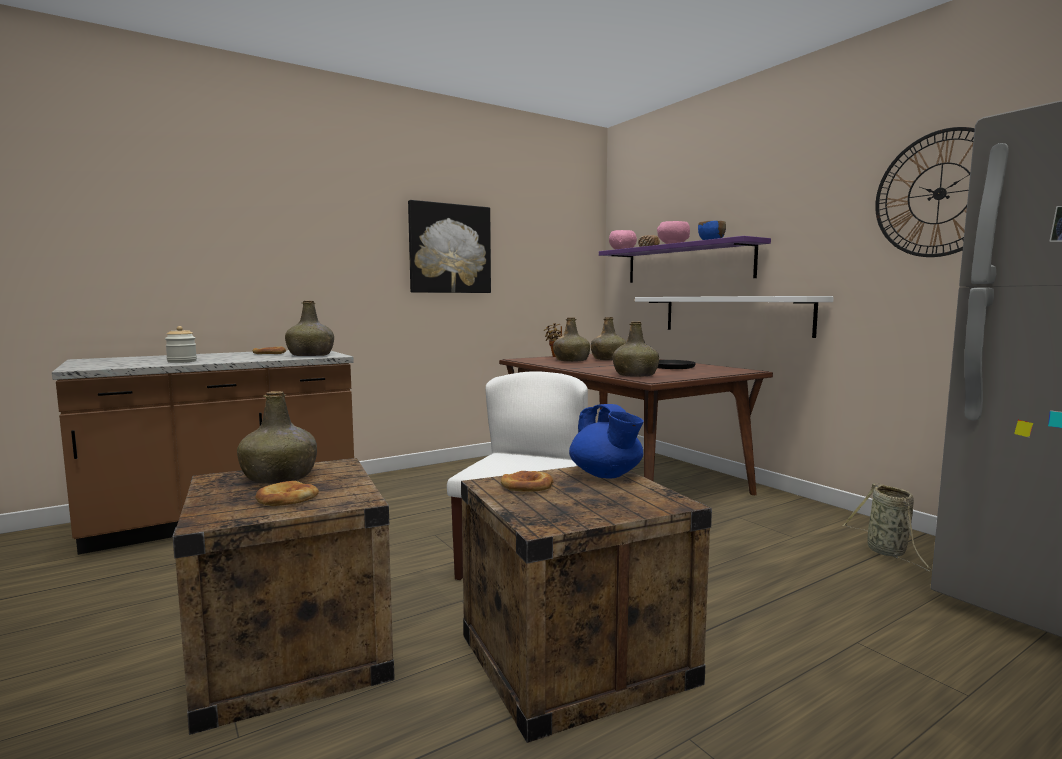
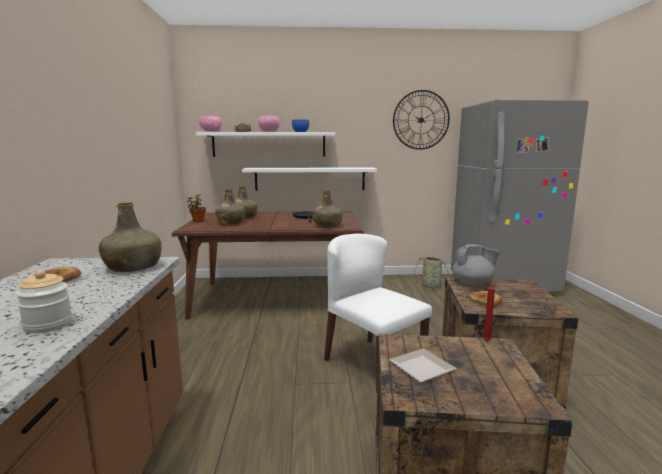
camera: 60 degrees left, 5 degrees up
green bottle [237,391,317,484] -> plate [389,348,457,383]
bread [255,481,319,506] -> none
picture [408,200,491,293] -> none
blue teapot [569,404,644,478] -> grey teapot [452,244,501,286]
purple shelf [599,236,771,283] -> white shelf [196,132,335,157]
none -> red candle [483,280,495,342]

